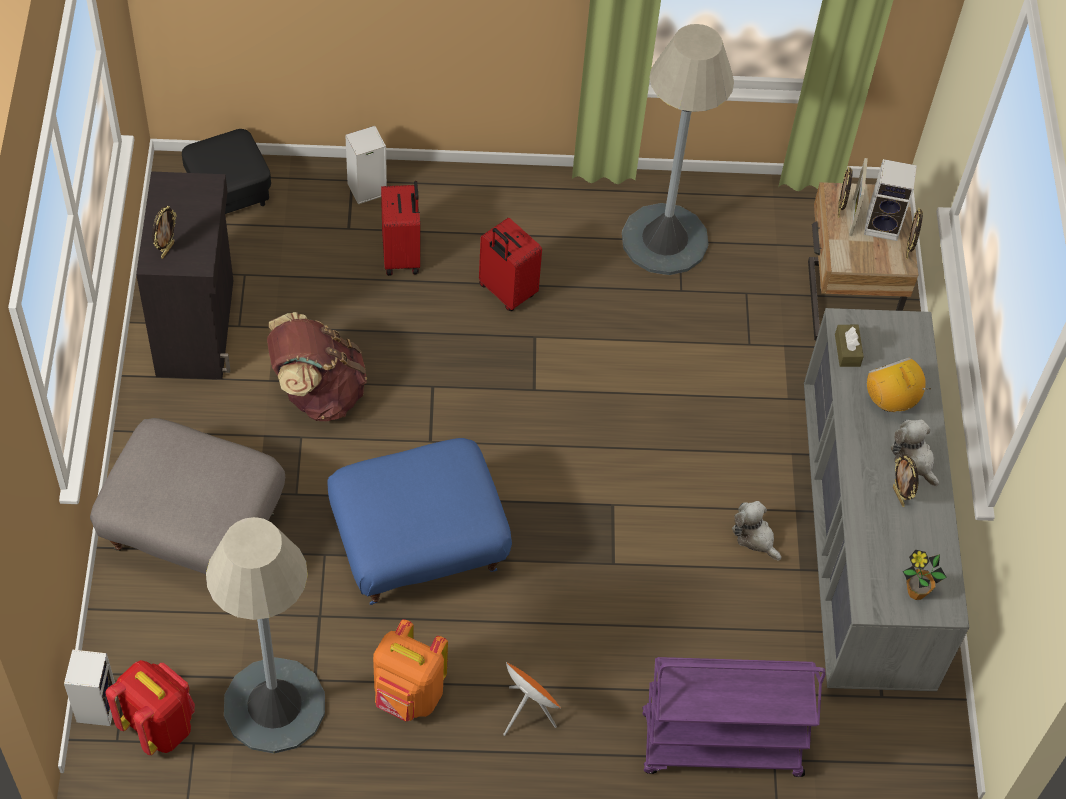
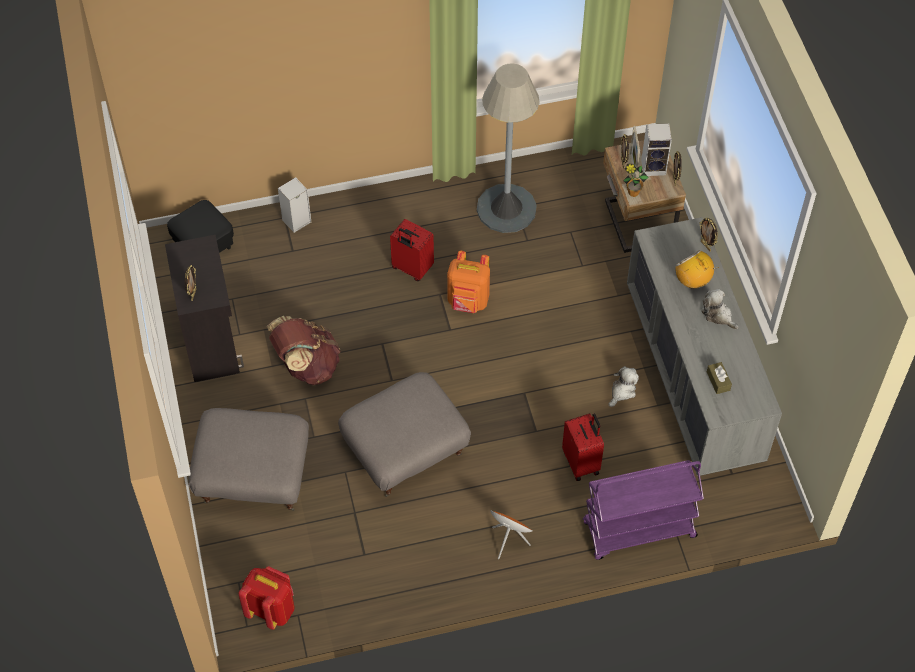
camera: 10 degrees left, 0 degrees up
speaker [64,649,117,726] -> none
grey floor lamp [206,517,325,754] -> none
blue ottoman [327,438,512,605] -> grey ottoman [338,372,471,497]
orange backpack [373,619,448,721] -> orange backpack moved to [447,251,490,313]
red suitcase [381,181,420,276] -> red suitcase moved to [562,413,604,481]
plush toy [732,501,781,561] -> plush toy turned 90 degrees clockwise [608,366,639,407]
brown tissue box [835,325,864,367] -> brown tissue box moved to [707,362,732,394]
picture frame [893,455,919,507] -> picture frame moved to [699,218,718,251]
potted plant [903,550,947,600] -> potted plant moved to [623,164,649,197]

